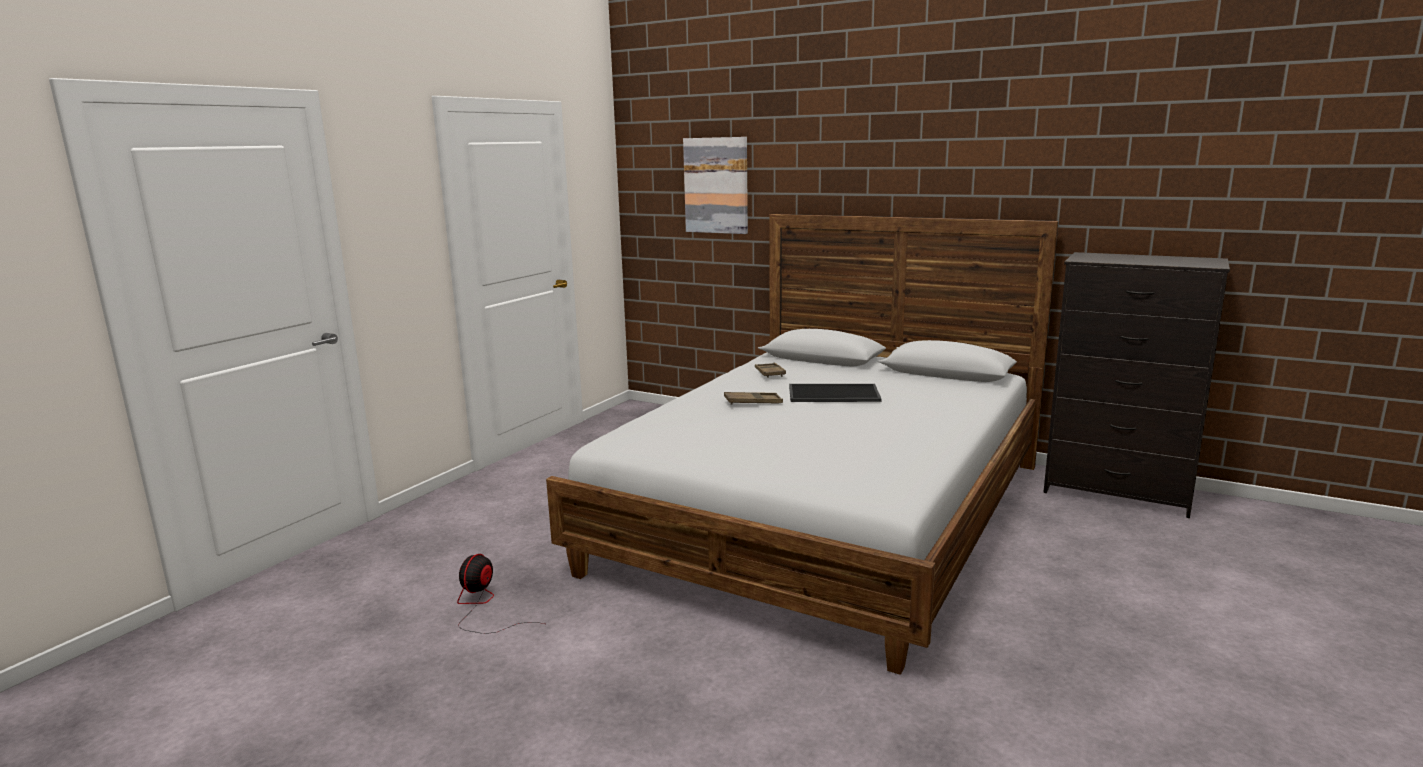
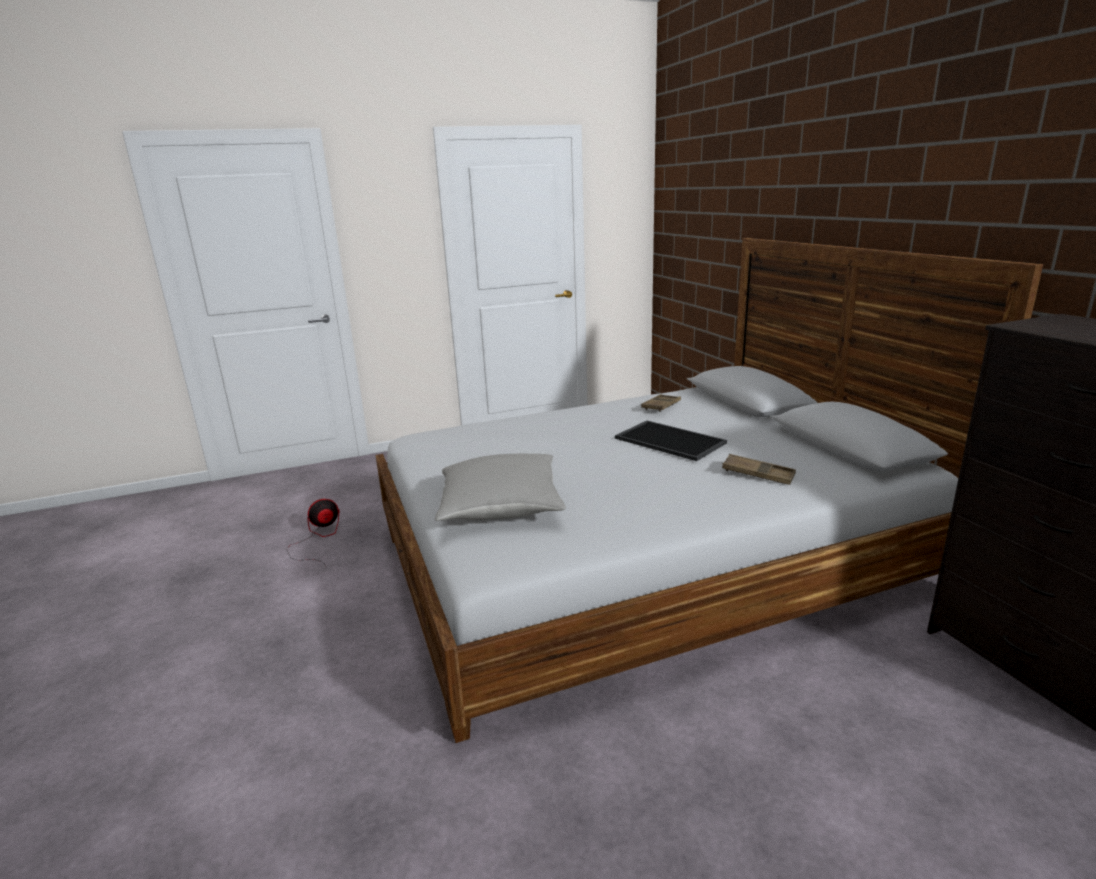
camera: 40 degrees right, 5 degrees up
picture [683,137,748,234] -> none
brown tray [724,392,783,405] -> brown tray moved to [722,454,796,485]
none -> grey pillow [435,454,566,521]

